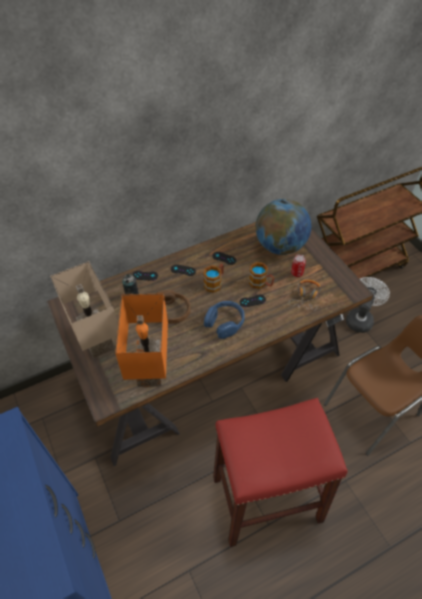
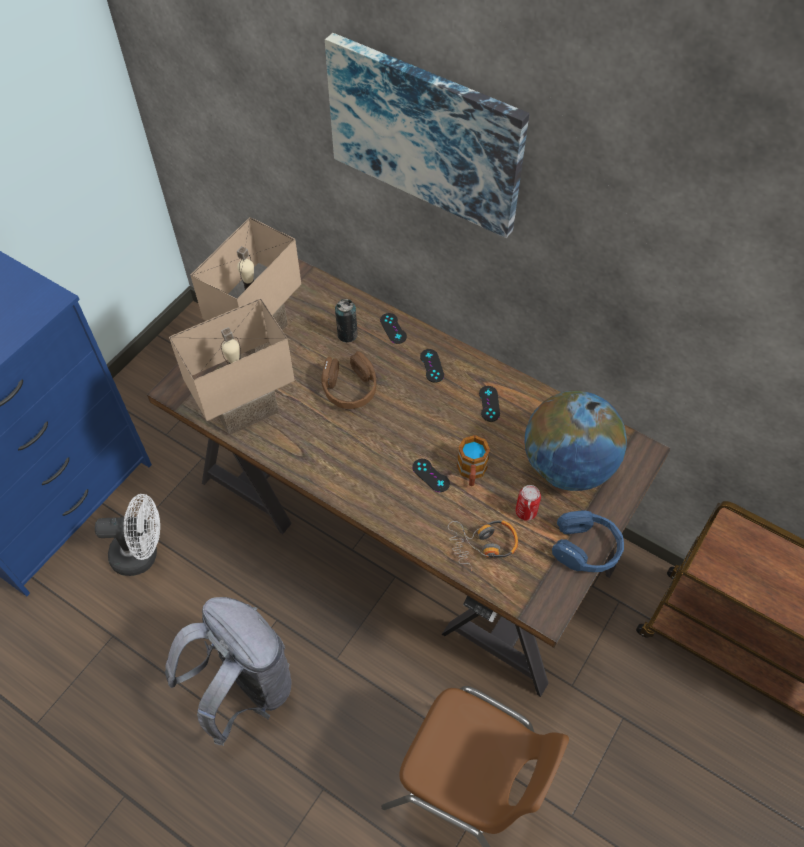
camera: 60 degrees right, 5 degrees up
orange table lamp [115,293,168,387] -> beige table lamp [169,298,295,435]
mug [203,264,224,293] -> none
blue headphones [204,301,245,339] -> blue headphones moved to [552,510,624,572]
red stool [213,398,348,547] -> grey backpack [165,597,291,746]
white fan [346,277,390,333] -> white fan moved to [95,494,160,576]
none -> picture [325,33,529,238]

